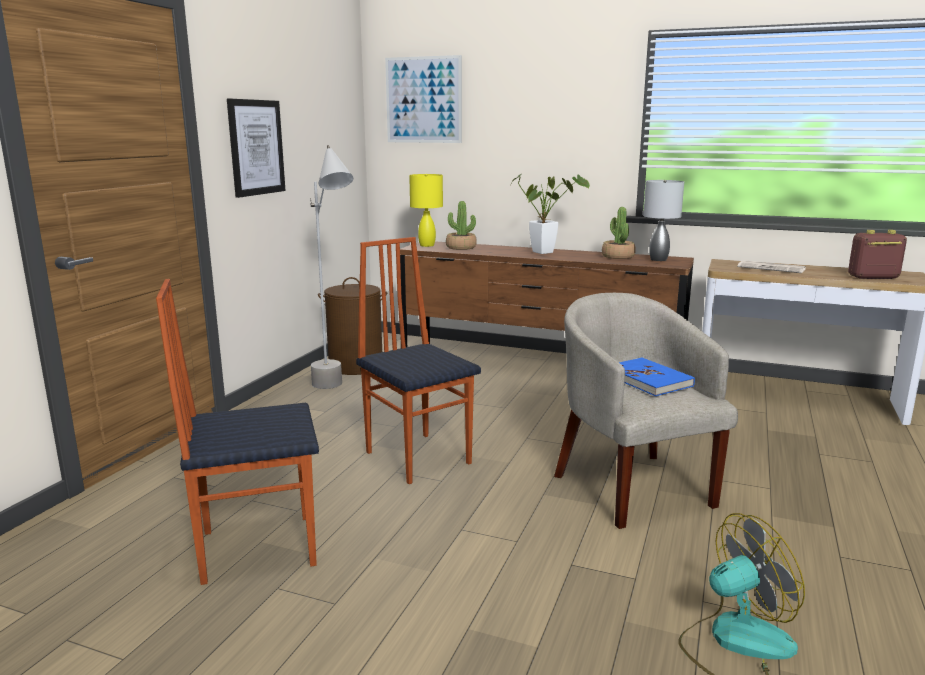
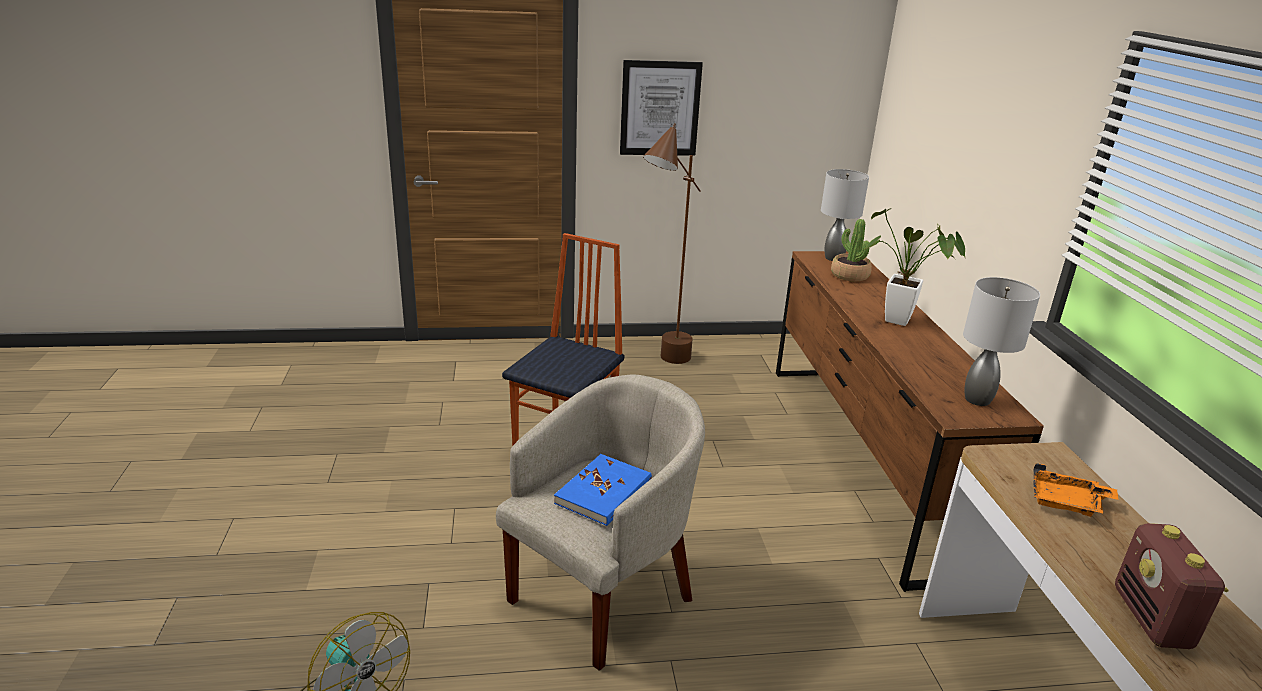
camera: 60 degrees right, 10 degrees up
chair [156,279,319,585] -> none
grey floor lamp [310,145,353,389] -> brown floor lamp [643,123,701,364]
brown laundry basket [318,277,387,375] -> none
picture [385,55,462,143] -> none
yellow table lamp [409,174,443,247] -> grey table lamp [821,169,869,261]
potted plant [602,207,636,259] -> none
newspaper [738,260,806,273] -> orange tray [1034,463,1119,517]
radio [848,230,907,279] -> radio turned 150 degrees counterclockwise [1115,523,1229,649]

